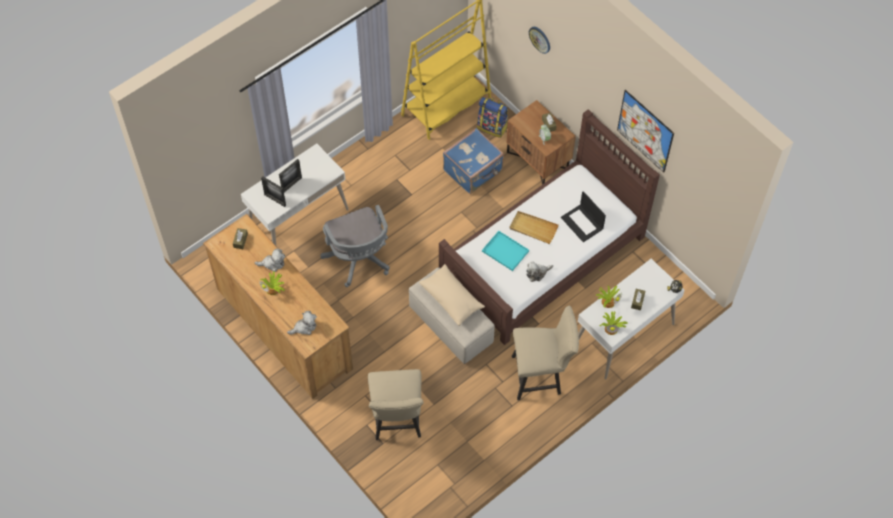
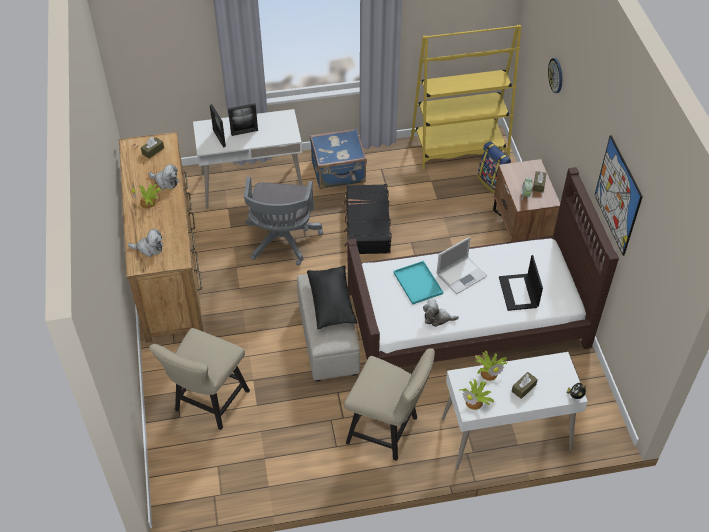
camera: 30 degrees right, 10 degrees down
beige pillow [419,264,485,326] -> black pillow [307,266,357,329]
blue suitcase [443,128,504,194] -> blue suitcase moved to [310,128,367,189]
beige tray [509,211,559,244] -> laptop [437,237,487,294]
none -> black suitcase [343,184,391,254]

